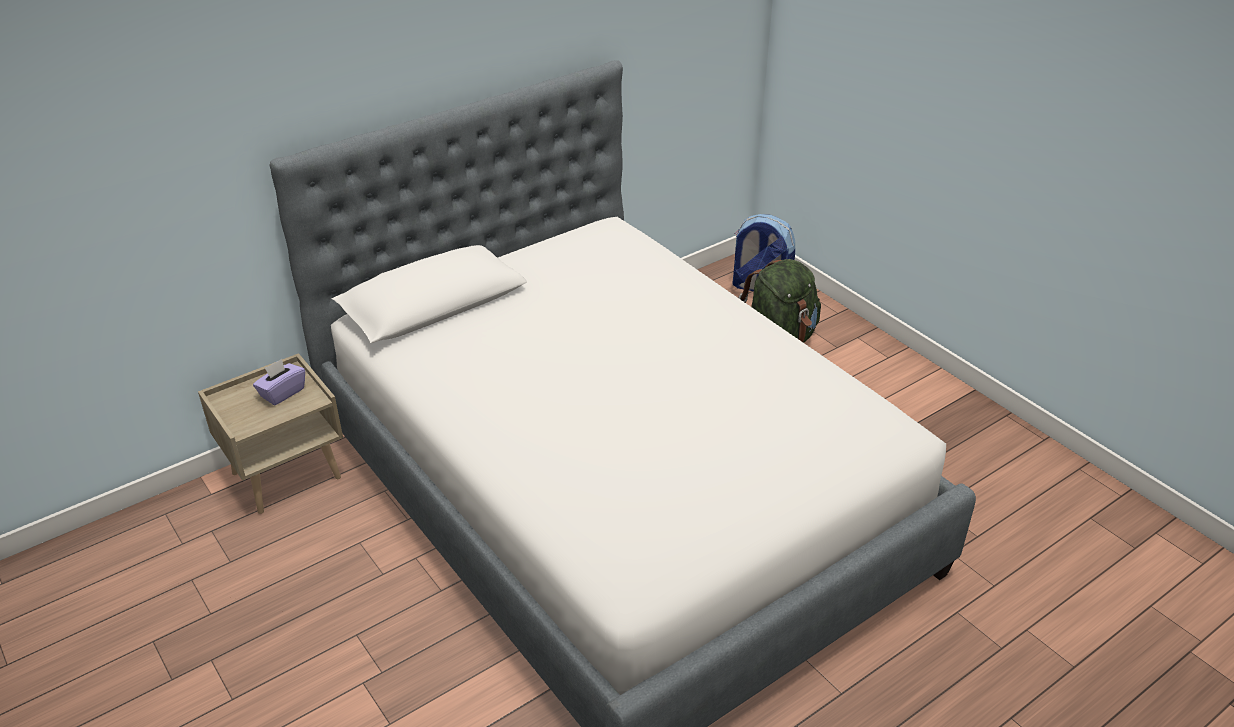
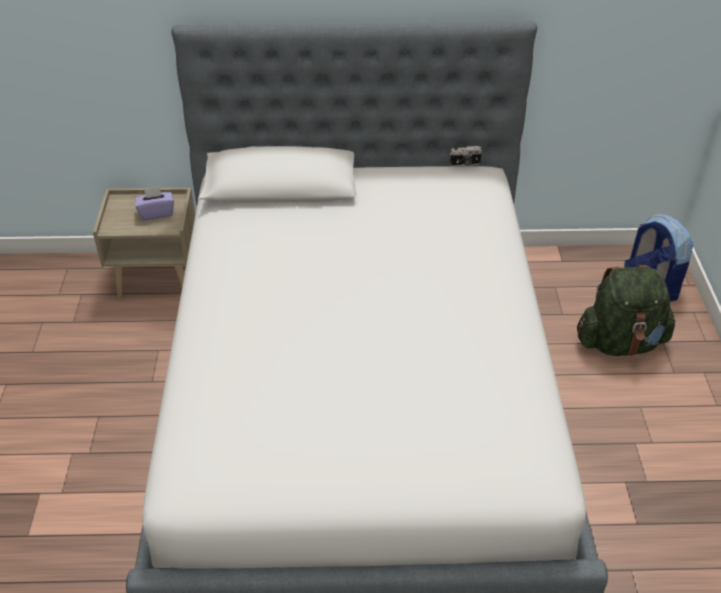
camera: 35 degrees right, 5 degrees up
none -> camera [450,146,482,167]

